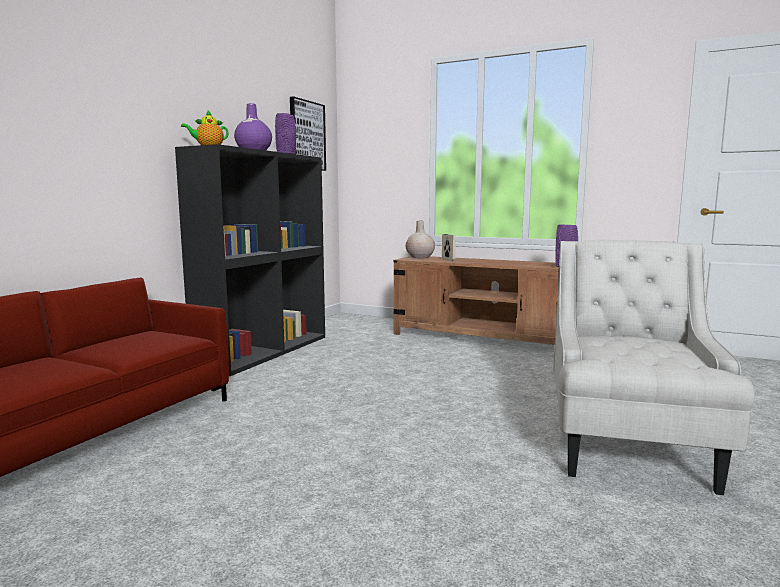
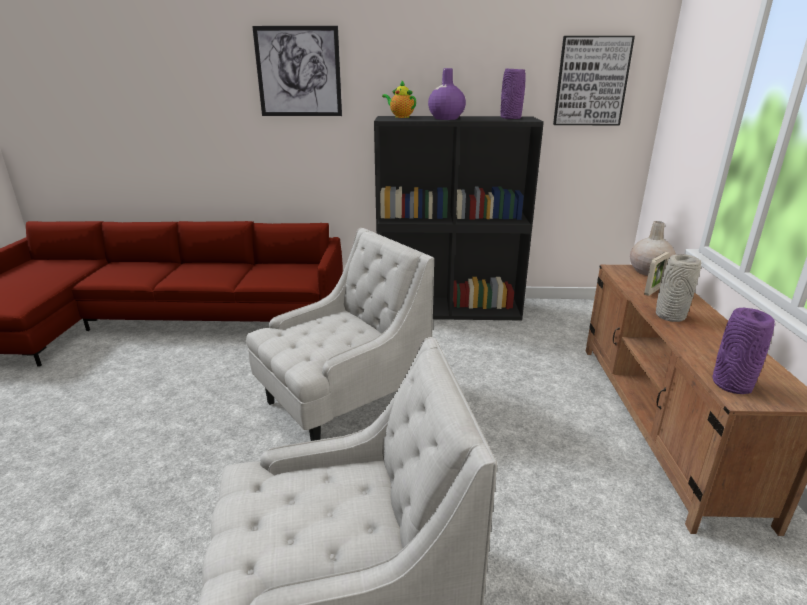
camera: 65 degrees right, 15 degrees up
none -> white armchair [246,228,434,441]
none -> picture [252,26,342,116]
none -> grey vase [656,254,701,322]

